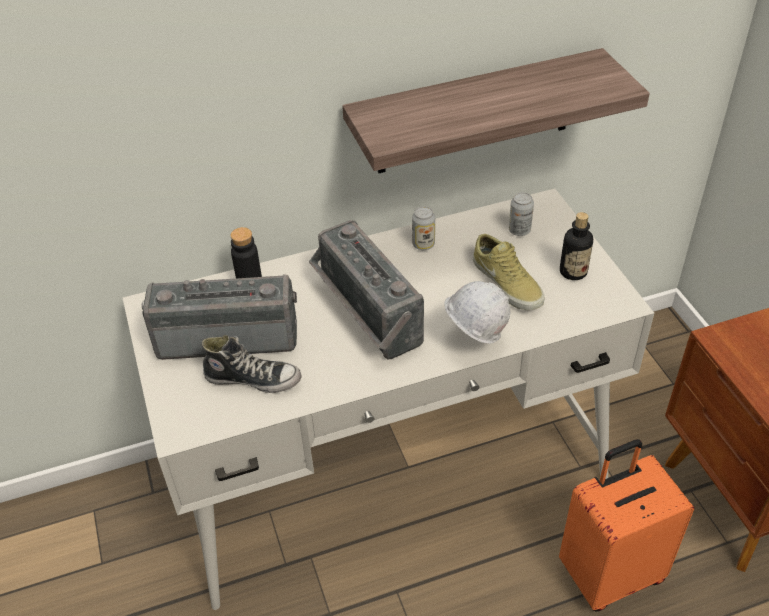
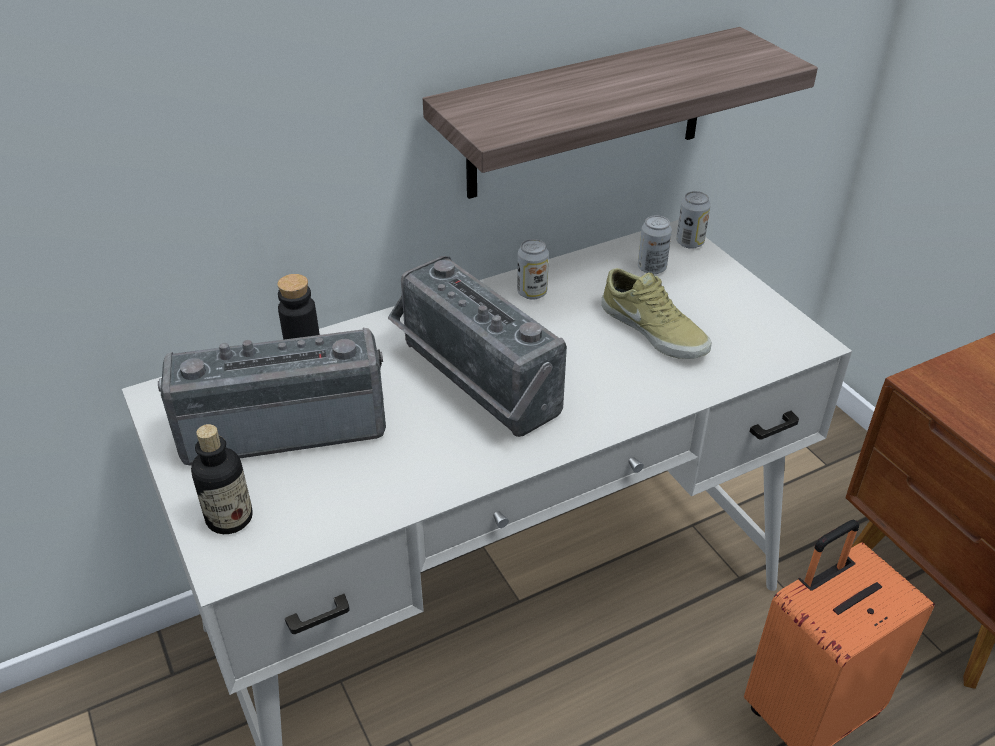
camera: 10 degrees left, 5 degrees down
shoe [201,335,301,393] -> none
white hard hat [444,281,510,344] -> none
bottle [560,212,593,280] -> bottle moved to [191,424,253,534]
none -> can [676,191,710,249]

